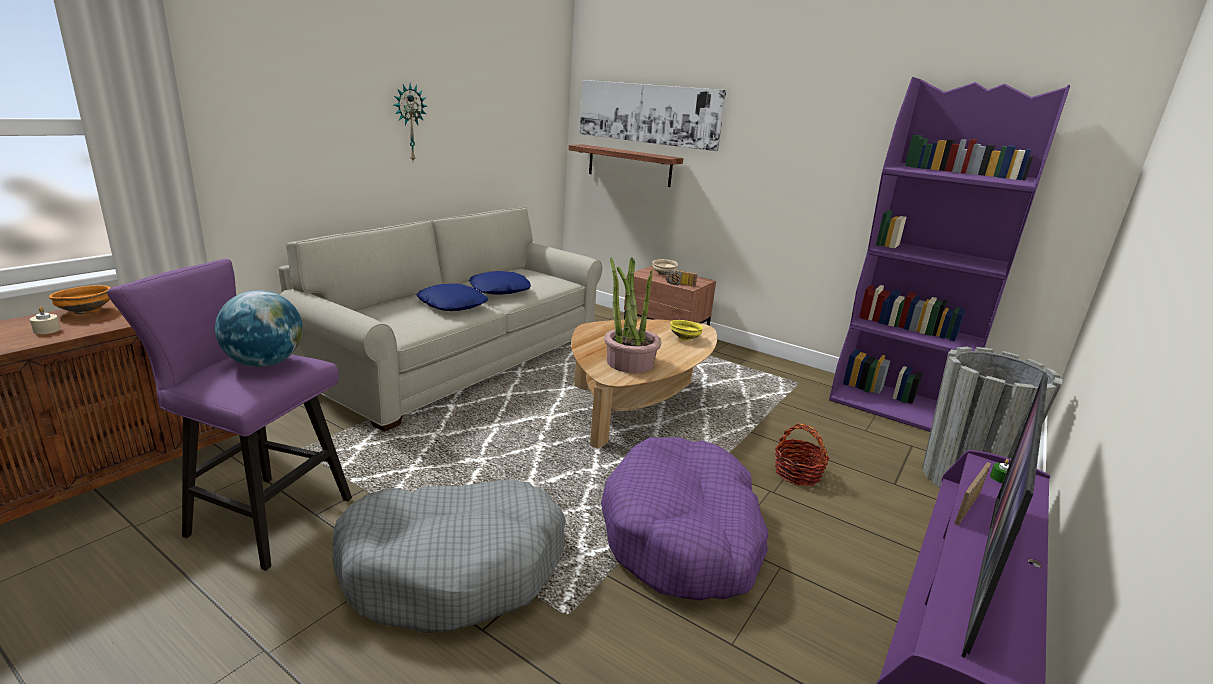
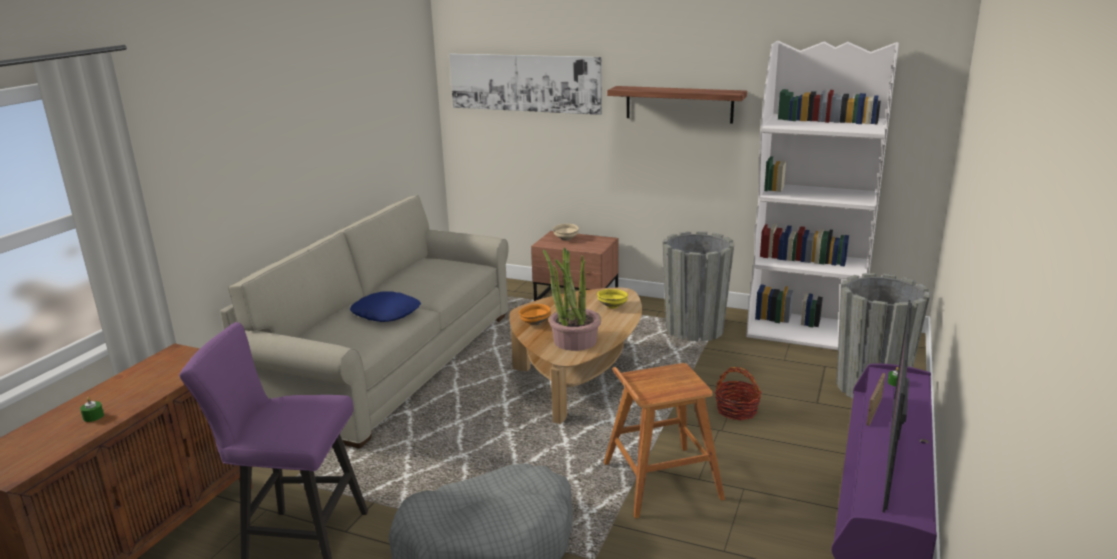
camera: 10 degrees left, 0 degrees up
beige candle [30,307,61,334] -> green candle [80,397,104,422]
orange bowl [49,285,110,314] -> orange bowl moved to [519,304,551,325]
globe [215,290,303,367] -> none
wall clock [394,84,427,161] -> none
blue pillow [469,271,531,294] -> none
shelf [569,144,683,187] -> shelf moved to [607,86,747,123]
purple dog bed [601,437,768,600] -> brown stool [604,363,725,519]
radio [666,269,697,287] -> none
purple bookcase [829,77,1070,432] -> white bookcase [746,41,899,350]
none -> grey planter [663,231,735,341]

